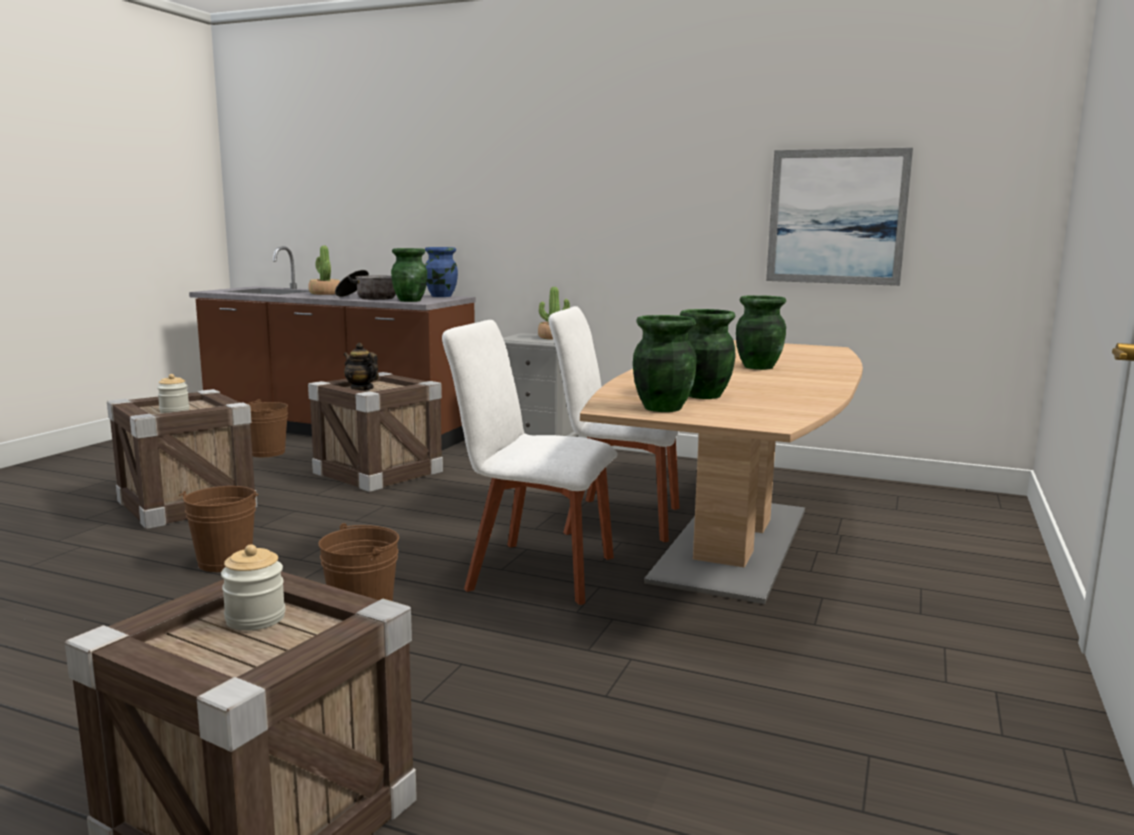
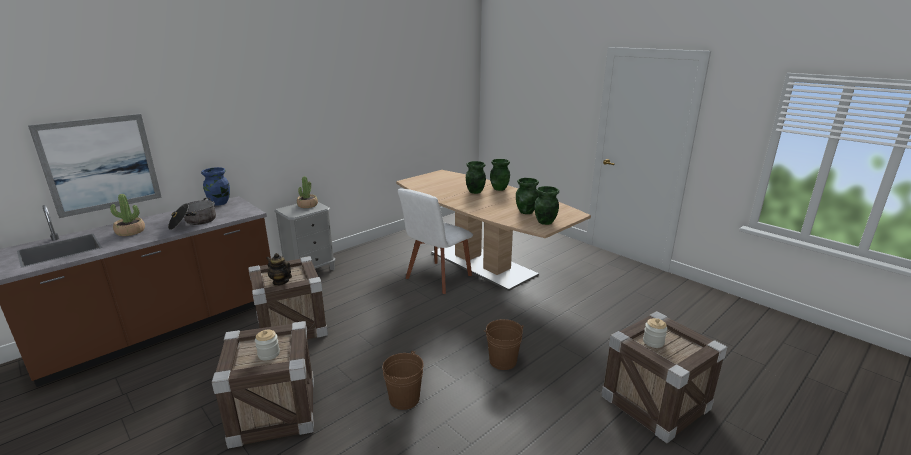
camera: 65 degrees left, 10 degrees up
brown bucket [246,399,288,457] -> none
teapot [344,343,379,391] -> teapot turned 60 degrees clockwise [267,253,292,286]
green vase [391,248,427,302] -> green vase moved to [490,159,510,191]
white chair [442,320,618,605] -> none
picture [766,148,913,286] -> picture moved to [28,114,162,218]

